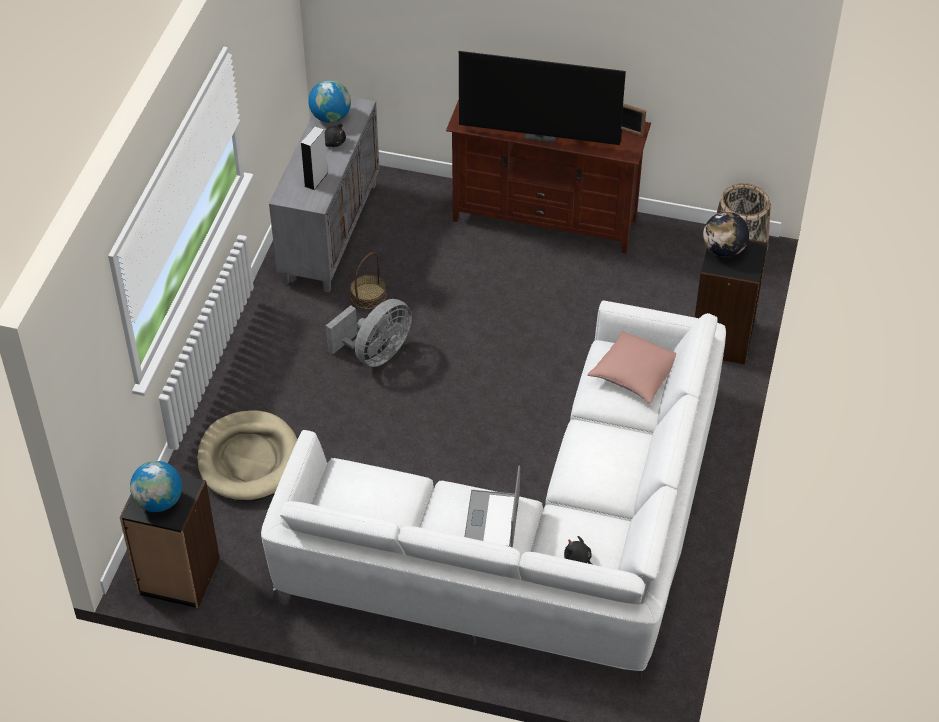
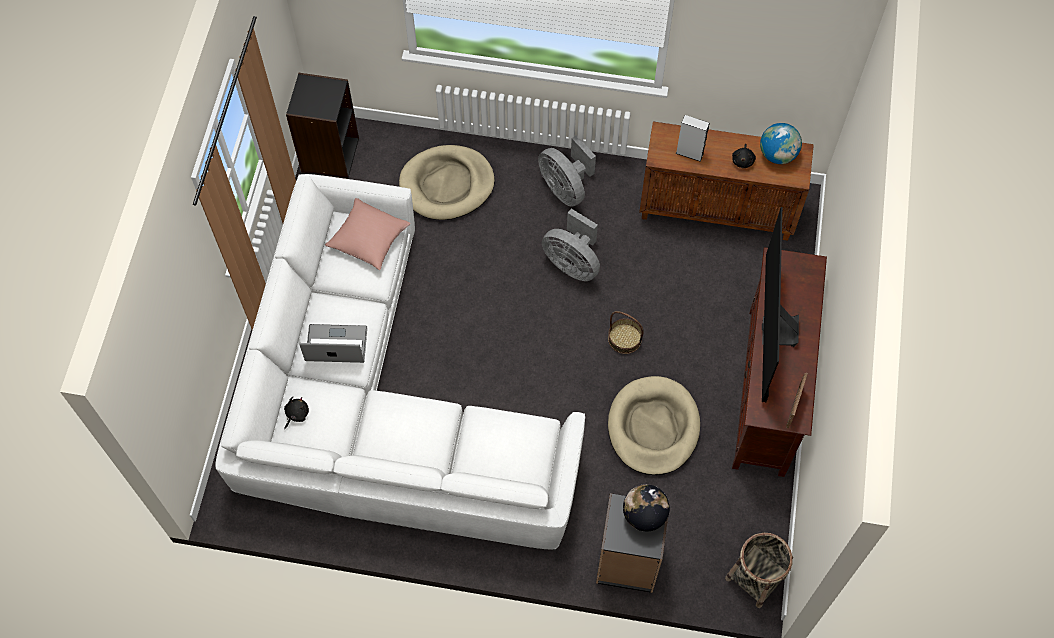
camera: 85 degrees right, 15 degrees up
globe [130,461,182,512] -> none
grey cabinet [269,97,380,293] -> brown cabinet [639,122,814,241]
basket [350,252,386,309] -> basket moved to [608,311,644,354]
pink pillow [587,331,676,404] -> pink pillow moved to [325,198,411,270]
none -> grey fan [538,135,596,207]
none -> beige dog bed [608,376,700,475]

